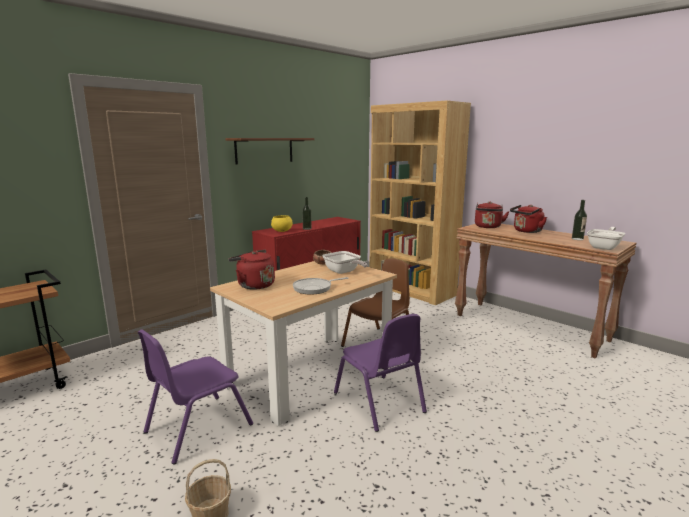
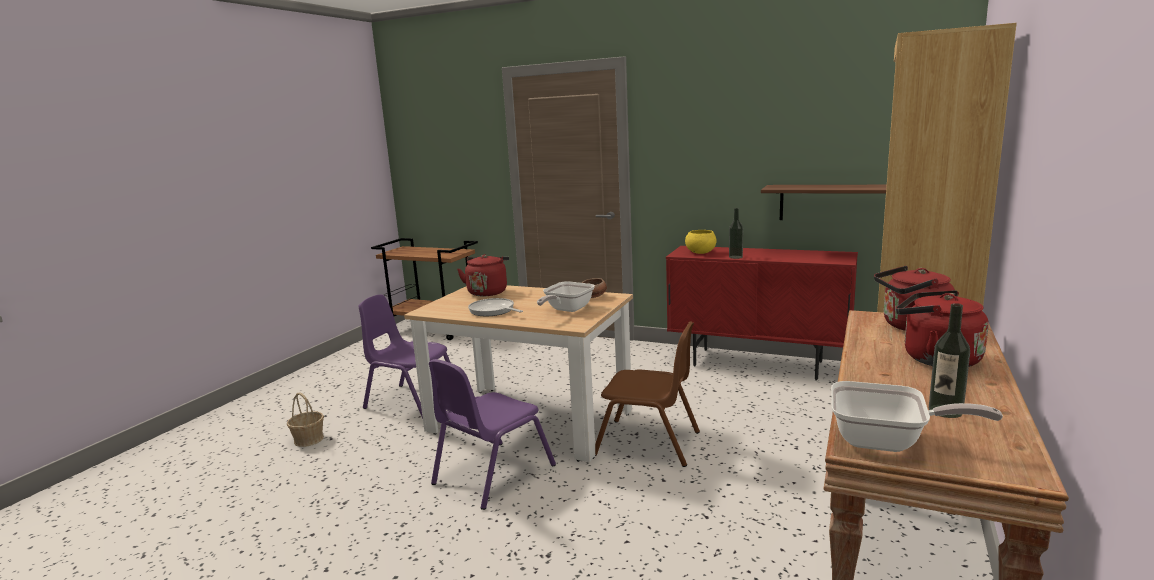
camera: 70 degrees right, 0 degrees up
shelf [225,138,314,164] -> shelf moved to [761,185,887,220]

